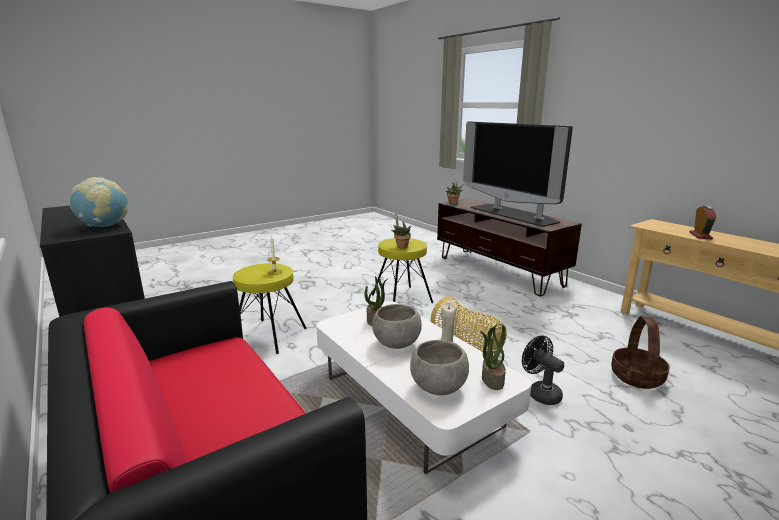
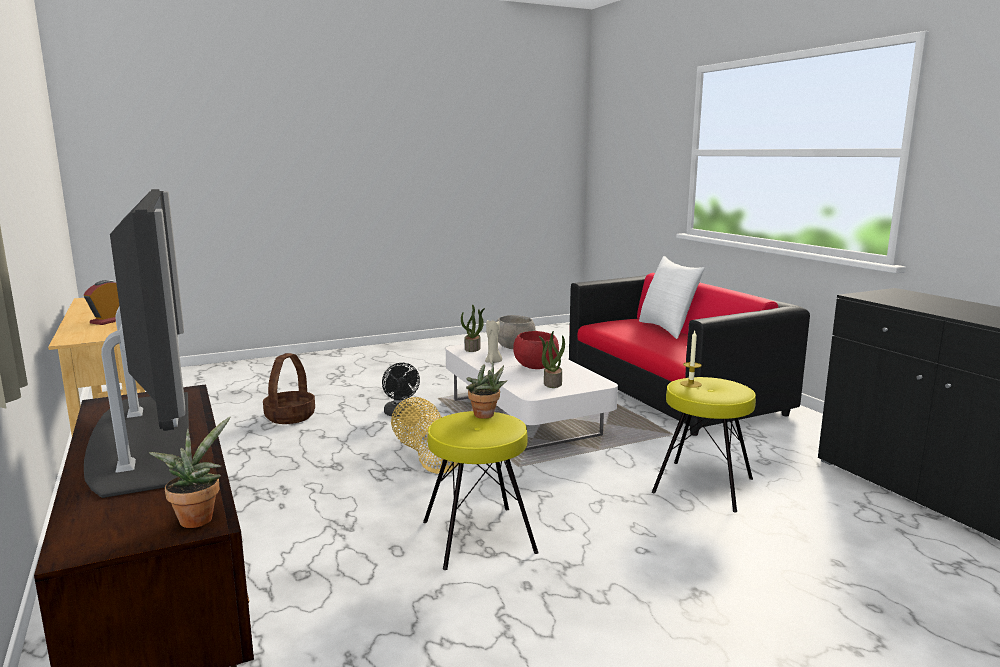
camera: 170 degrees left, 5 degrees down
globe [70,177,128,227] -> none
grey bowl [372,304,422,349] -> red bowl [513,331,559,369]
none -> white pillow [639,256,705,339]

